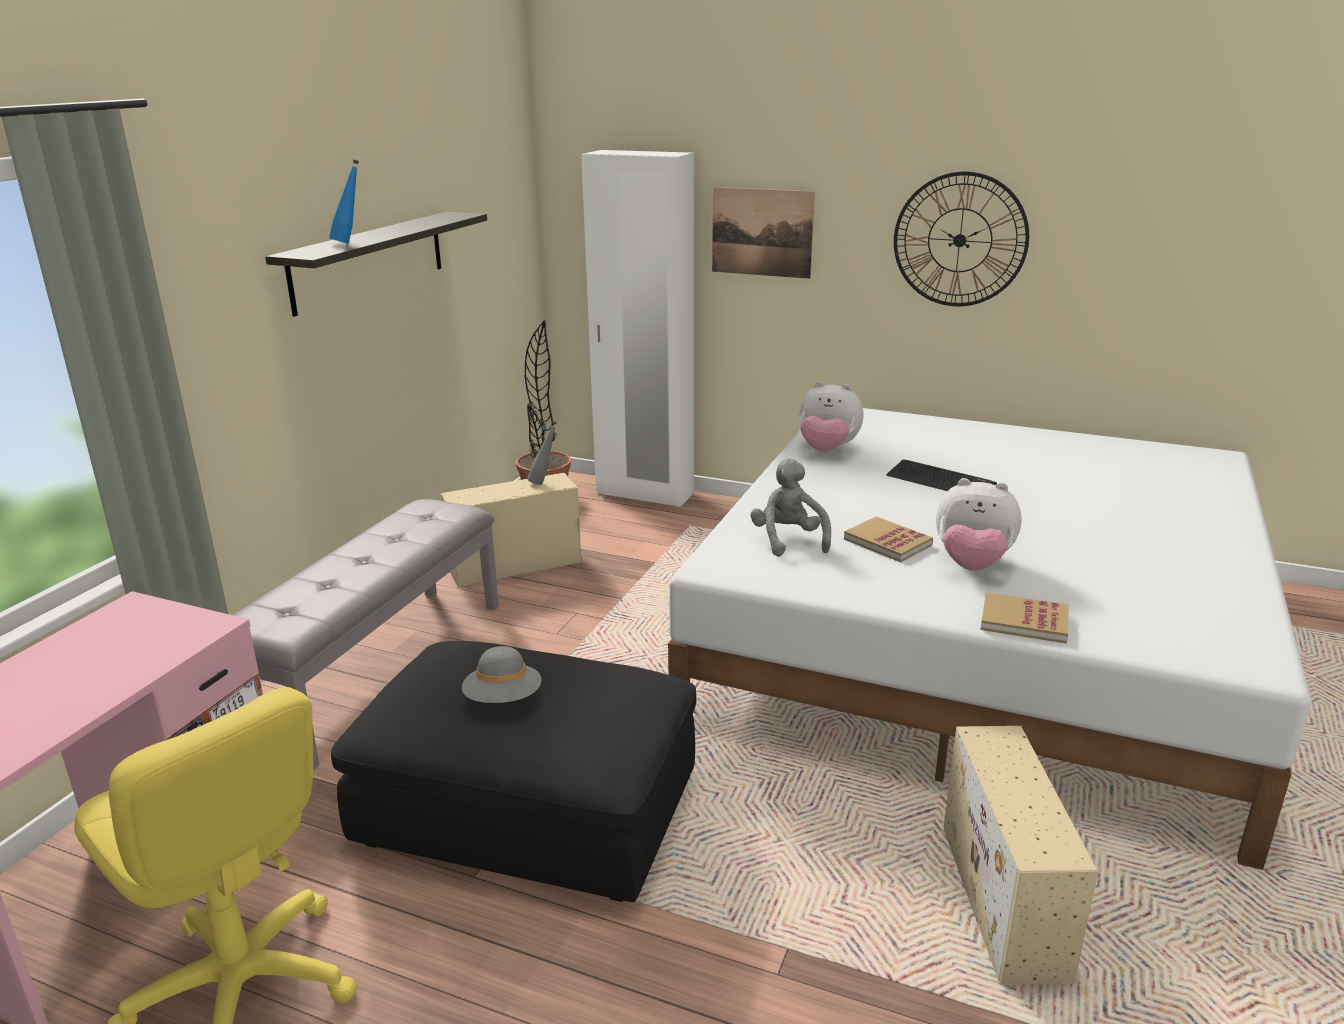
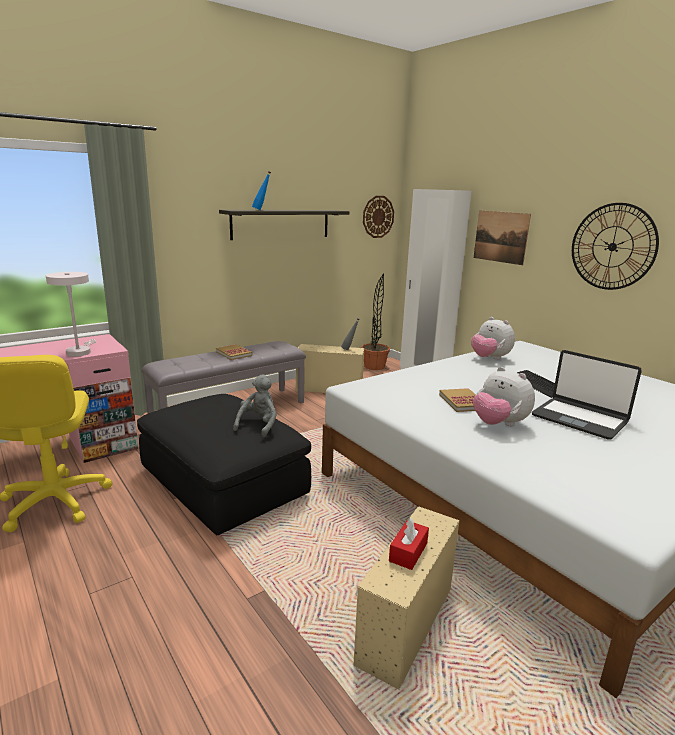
camera: 30 degrees right, 5 degrees down
grey hat [462,646,541,703] -> none
grey plush toy [750,458,831,557] -> grey plush toy moved to [233,374,277,437]
book [980,592,1068,644] -> book moved to [216,344,253,360]
none -> white table lamp [46,272,96,357]
none -> wall clock [363,196,394,238]
none -> red tissue box [389,518,429,570]
none -> laptop [532,350,642,439]

